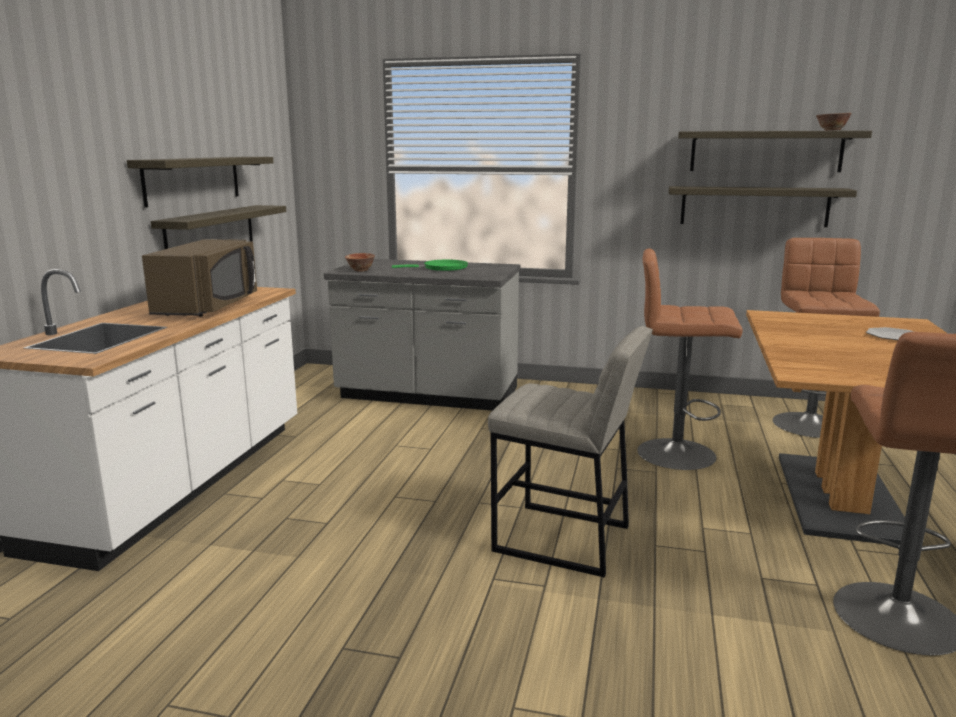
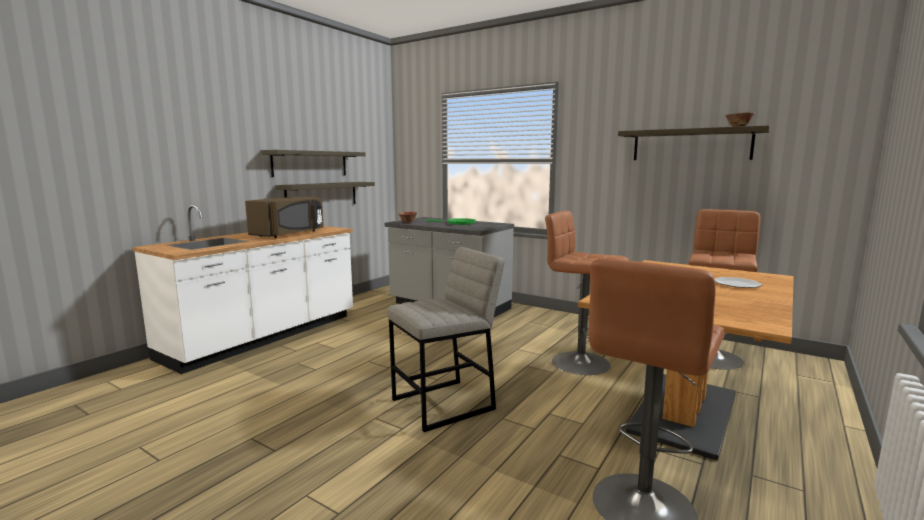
camera: 20 degrees right, 5 degrees down
grey chair [488,326,653,577] -> grey chair turned 75 degrees counterclockwise [387,247,505,432]
shelf [669,186,857,227] -> none

